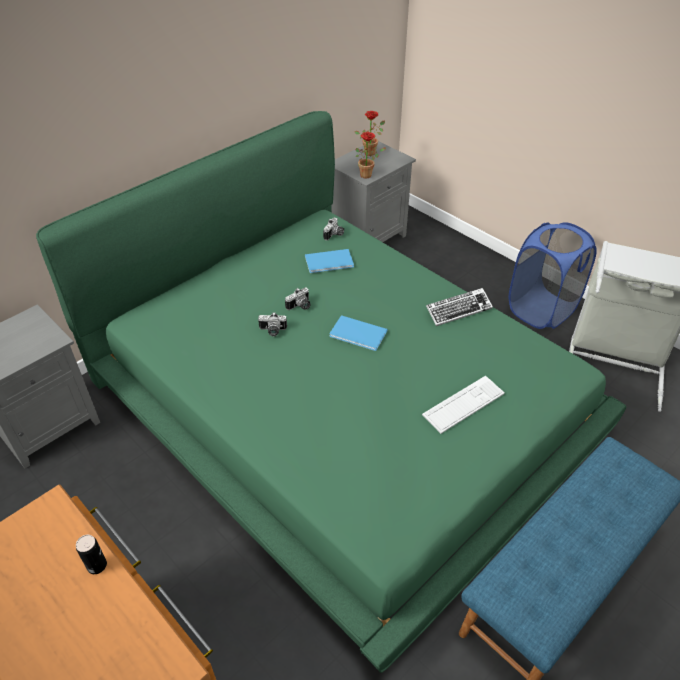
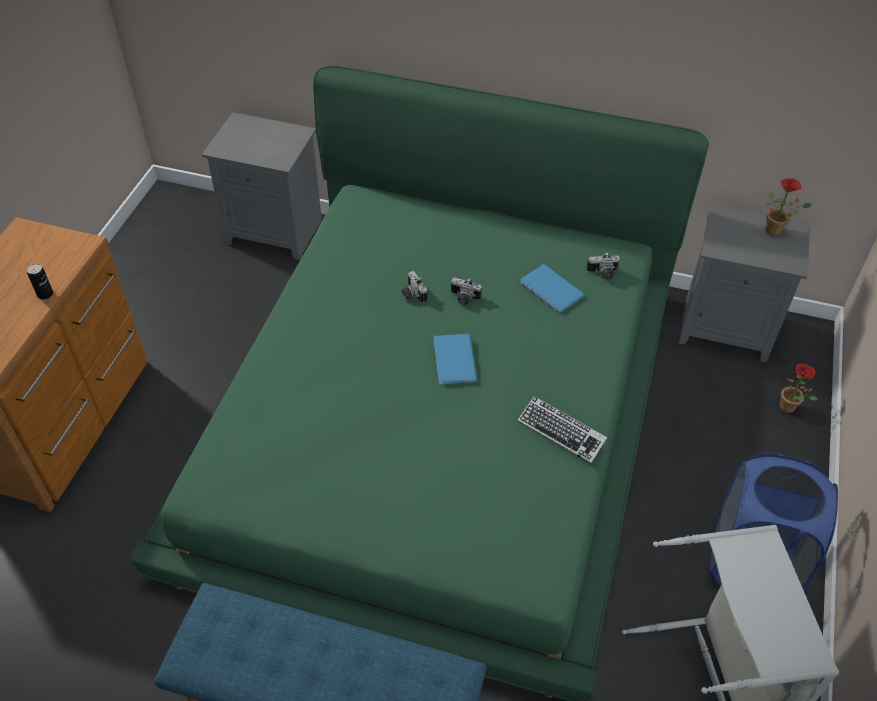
camera: 60 degrees right, 5 degrees up
potted plant [356,132,386,178] -> potted plant moved to [780,364,817,413]
keyboard [422,376,505,434] -> none

